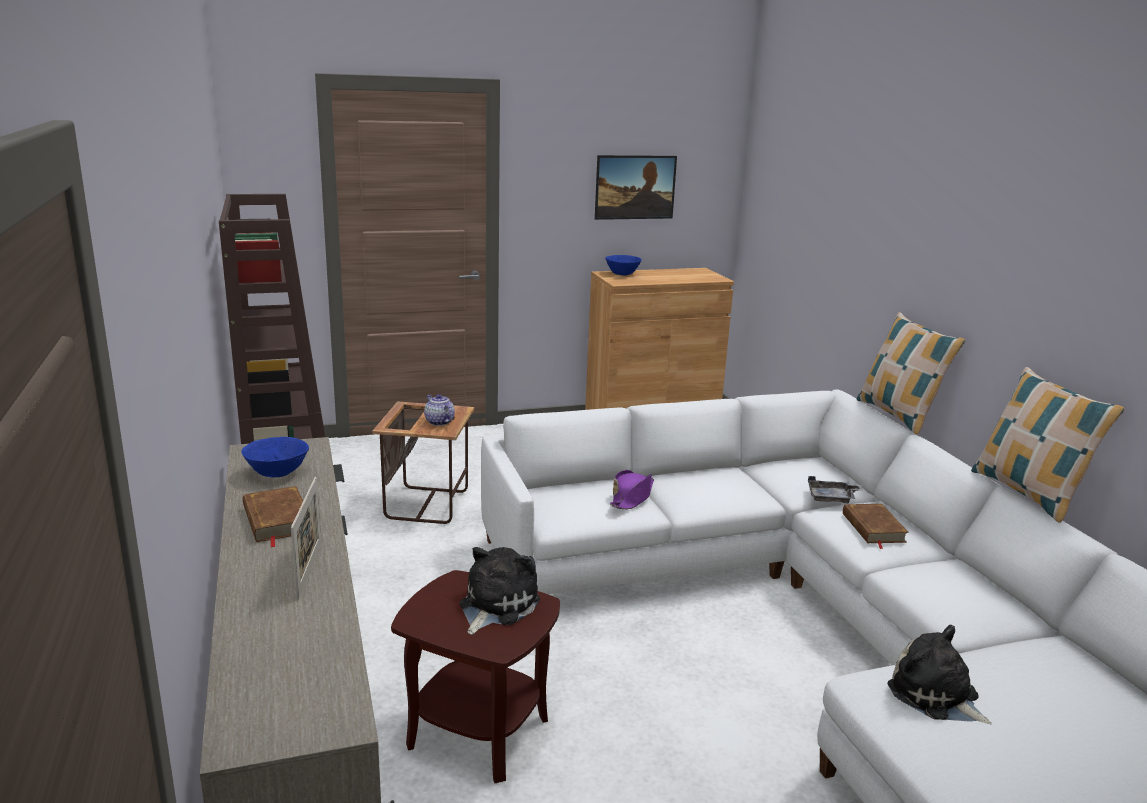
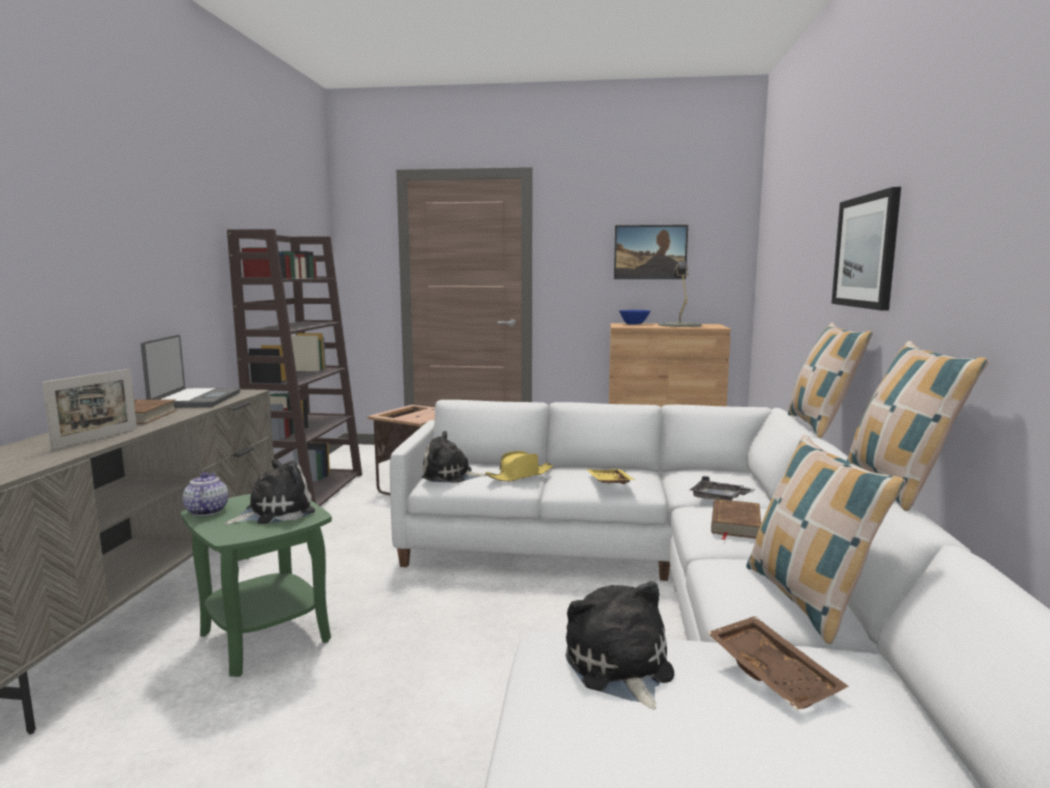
camera: 25 degrees right, 10 degrees down
blue bowl [242,437,309,477] -> laptop [141,335,241,408]
brown side table [391,570,560,783] -> green side table [181,494,332,677]
teapot [424,394,455,426] -> teapot moved to [183,472,228,516]
purple hat [610,470,654,509] -> yellow hat [485,451,553,482]
none -> plush toy [422,431,487,483]
none -> yellow tray [587,469,635,484]
none -> grey table lamp [658,261,702,327]
none -> brown tray [707,616,849,710]
none -> pillow [746,435,906,644]
none -> picture [831,187,901,311]

